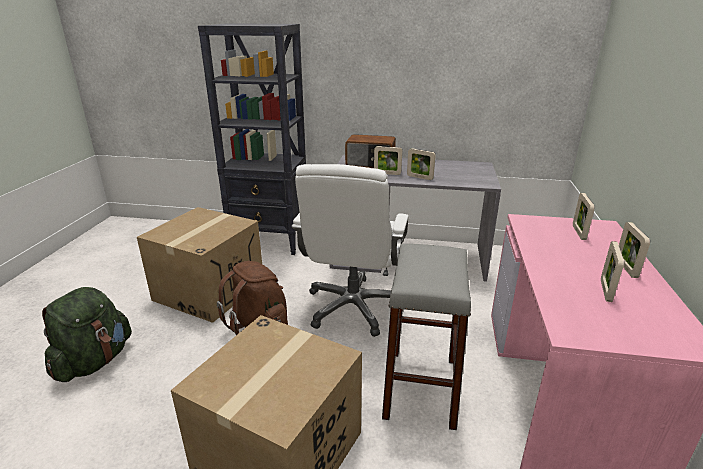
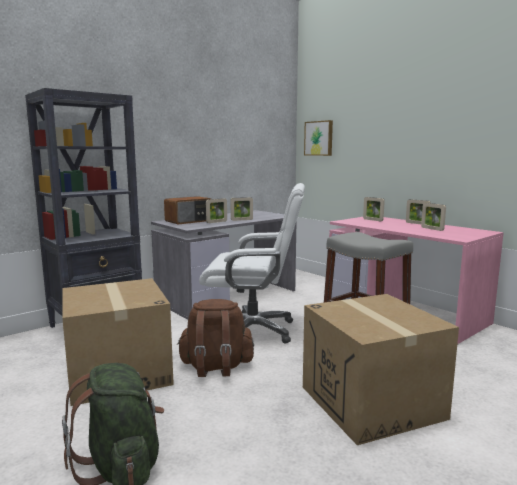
camera: 50 degrees left, 15 degrees down
white office chair [291,164,409,337] -> white office chair turned 45 degrees counterclockwise [199,183,305,344]
none -> picture [304,120,333,156]

